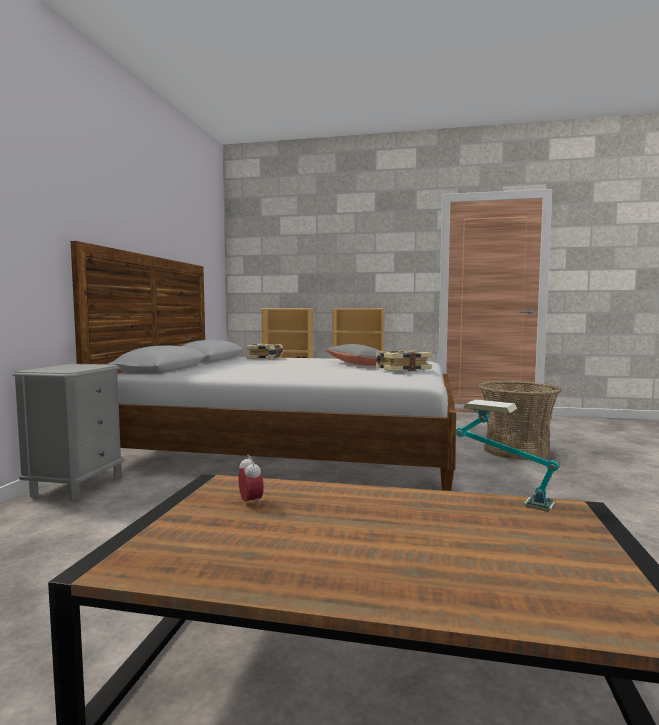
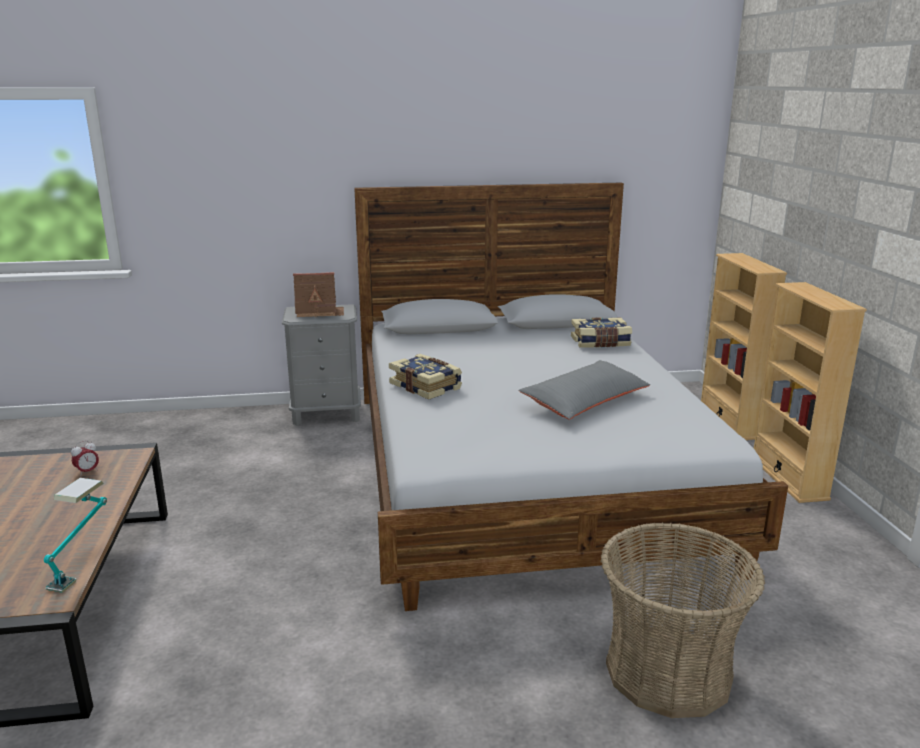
camera: 70 degrees right, 15 degrees up
book [375,350,432,371] -> book moved to [389,354,462,400]
none -> toy house [293,272,344,317]

